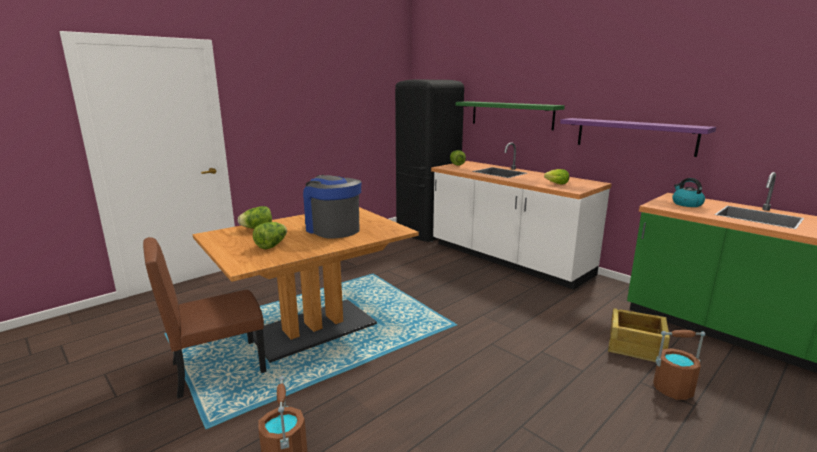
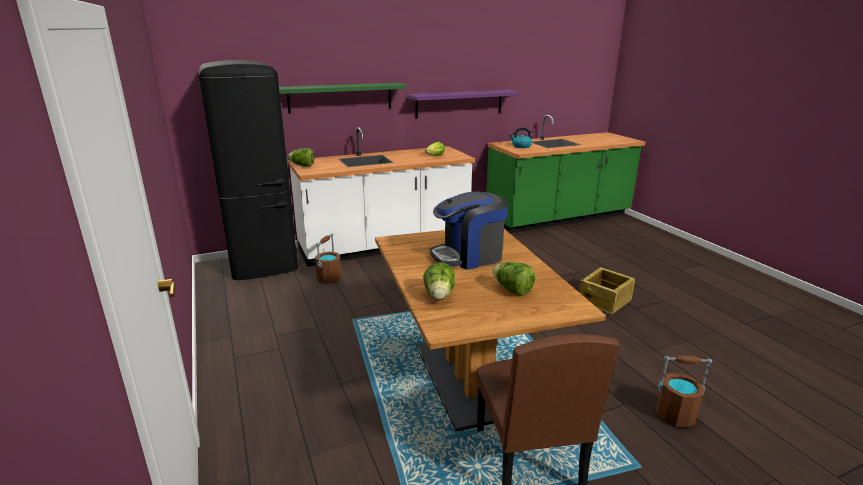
camera: 70 degrees left, 5 degrees up
crate [608,308,670,362] -> crate moved to [579,267,635,315]
brown bucket [653,330,706,400] -> brown bucket moved to [315,233,342,284]

